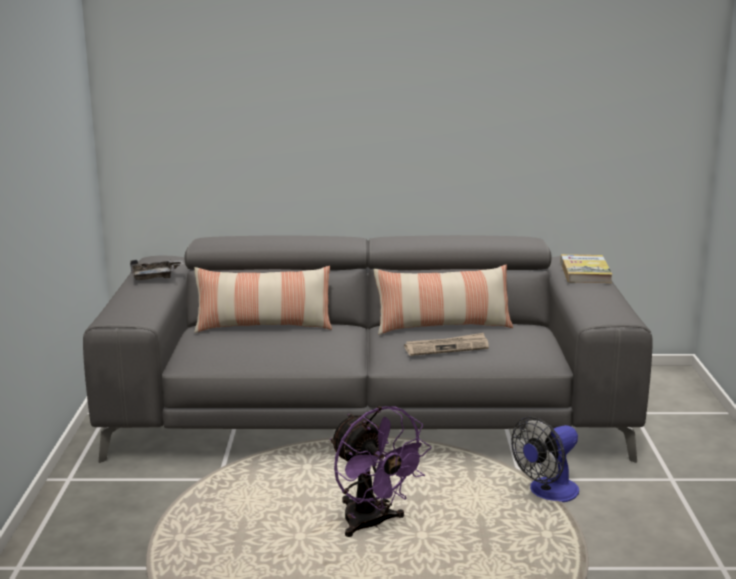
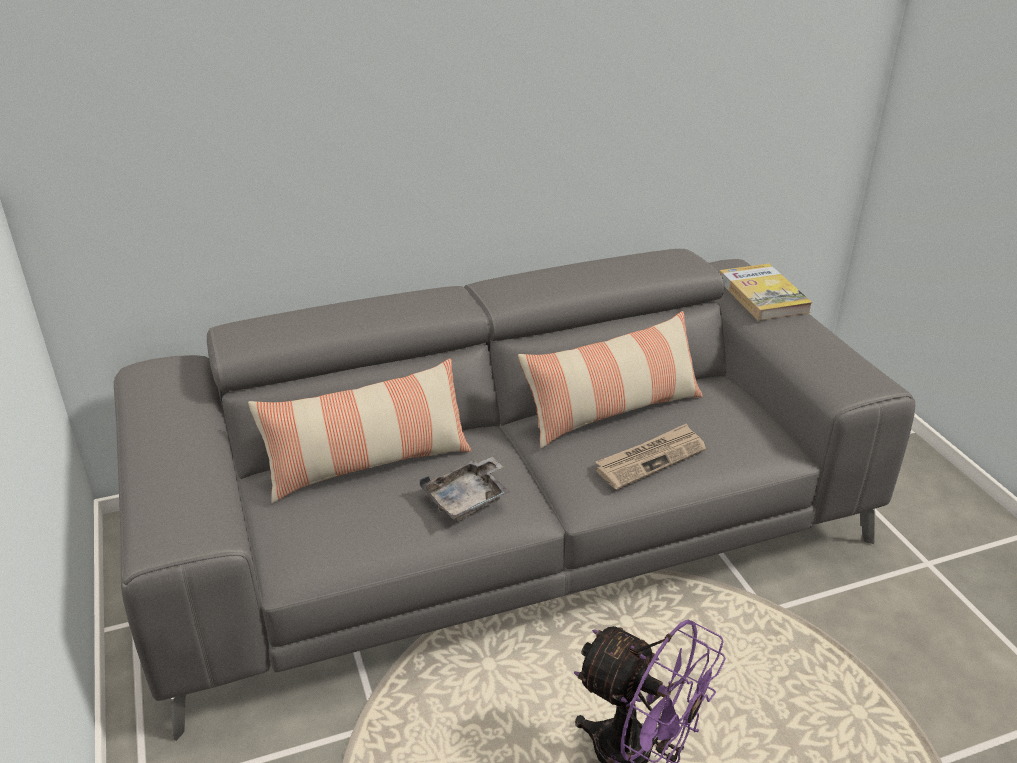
camera: 20 degrees left, 15 degrees up
grey tray [130,260,184,280] -> grey tray moved to [420,457,510,522]
fan [511,417,579,502] -> none

